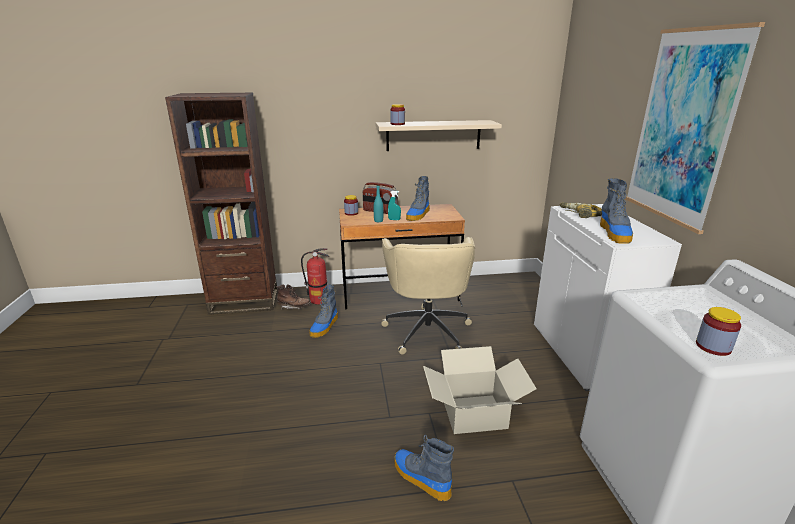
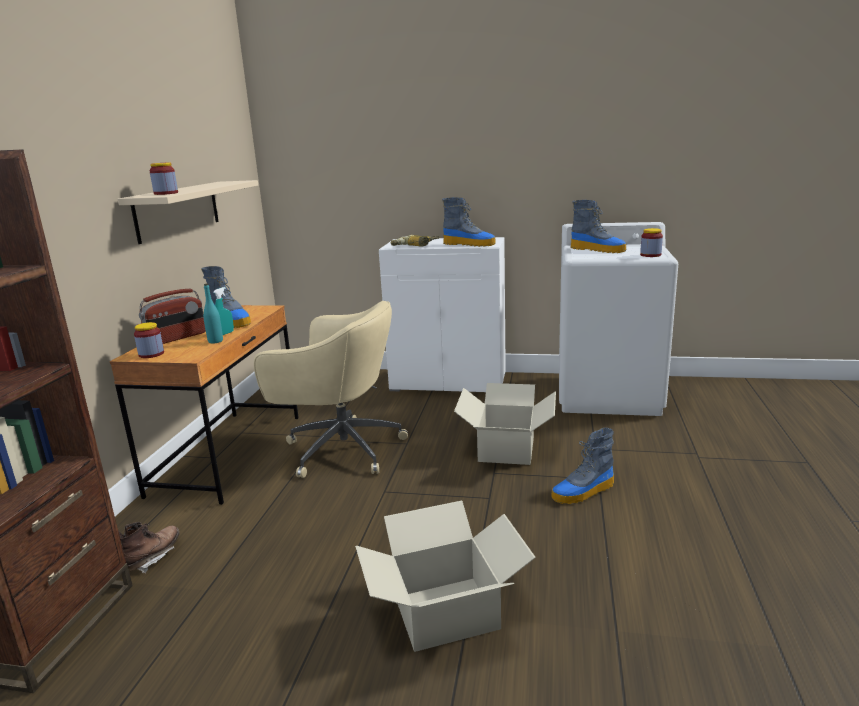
camera: 70 degrees left, 5 degrees down
fire extinguisher [301,248,329,304] -> none
boot [310,285,338,338] -> boot moved to [570,200,626,253]
picture [625,22,765,234] -> none
none -> cardboard box [355,500,536,652]

